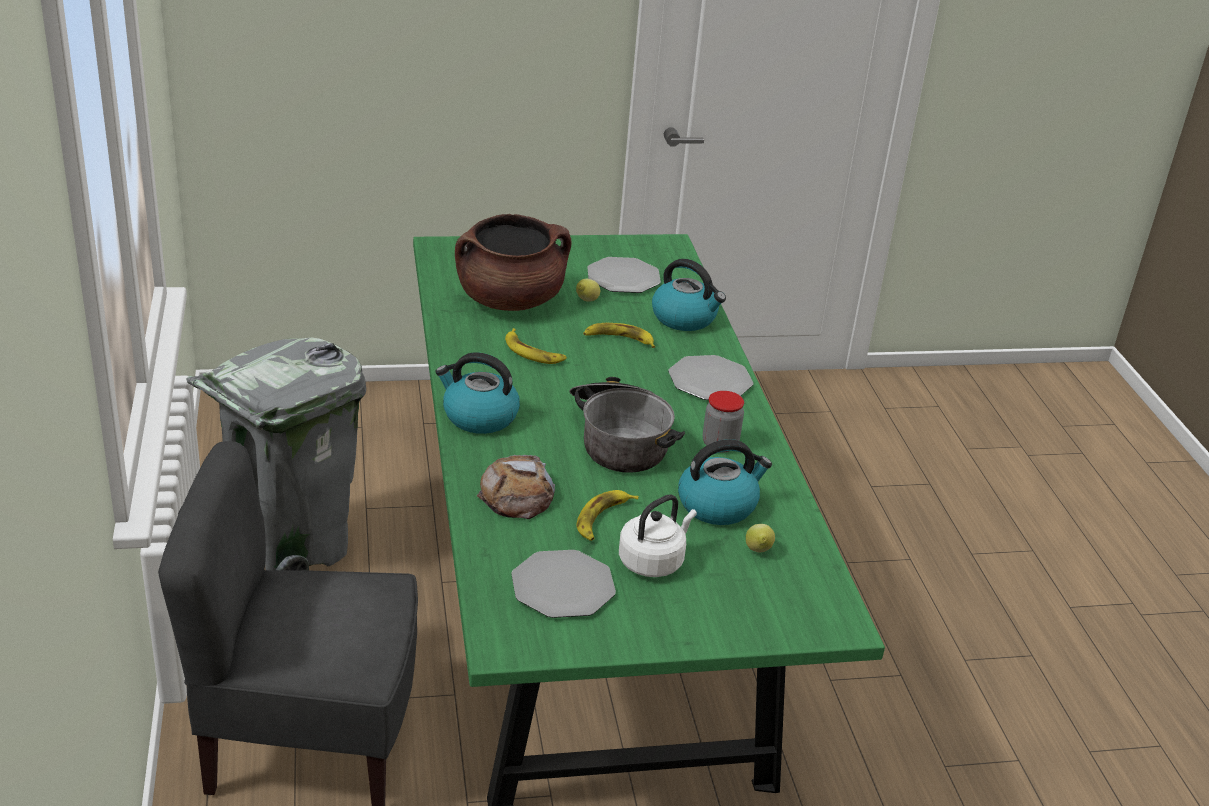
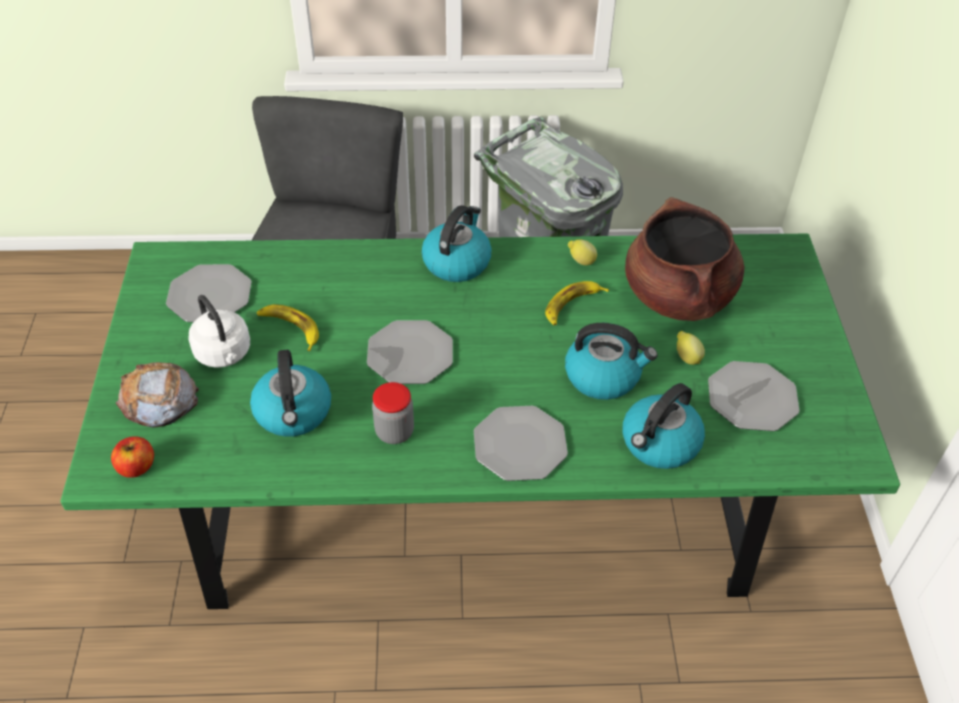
camera: 100 degrees right, 15 degrees up
bread [477,455,555,519] -> bread moved to [116,362,199,427]
cooking pot [569,377,685,473] -> plate [367,320,453,384]
banana [583,323,655,348] -> kettle [565,323,658,400]
lemon [746,524,775,552] -> lemon moved to [568,239,597,266]
none -> apple [111,436,154,478]

